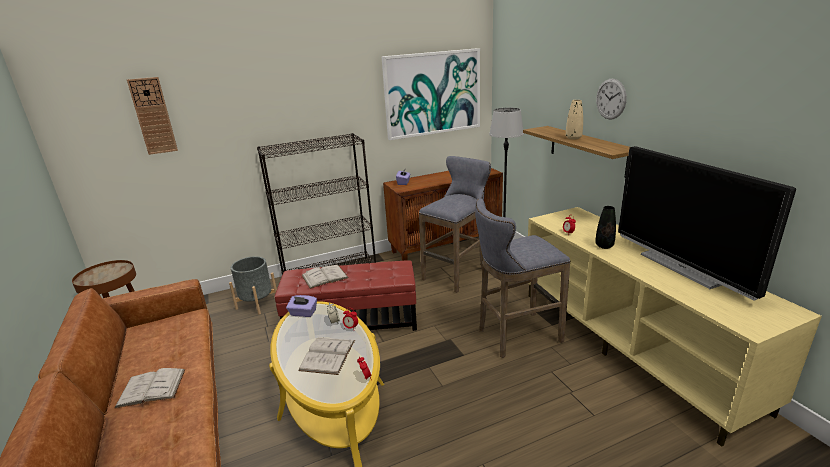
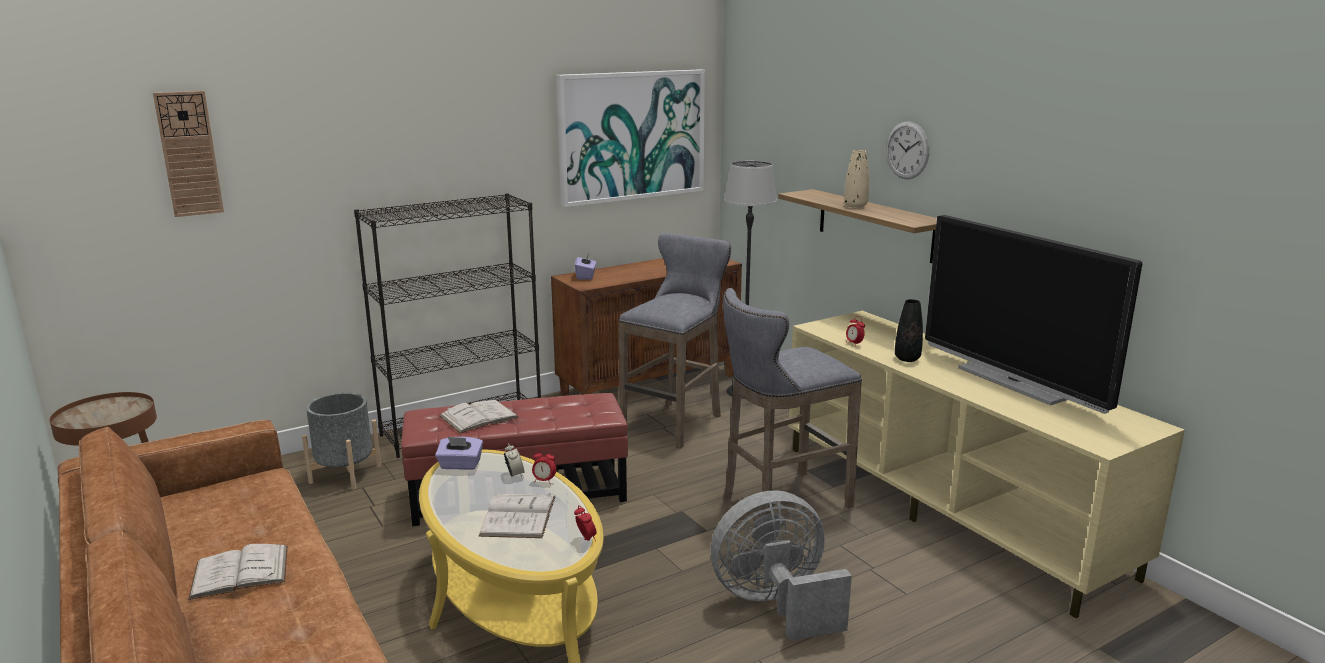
camera: 10 degrees left, 5 degrees down
none -> grey fan [711,490,852,641]

